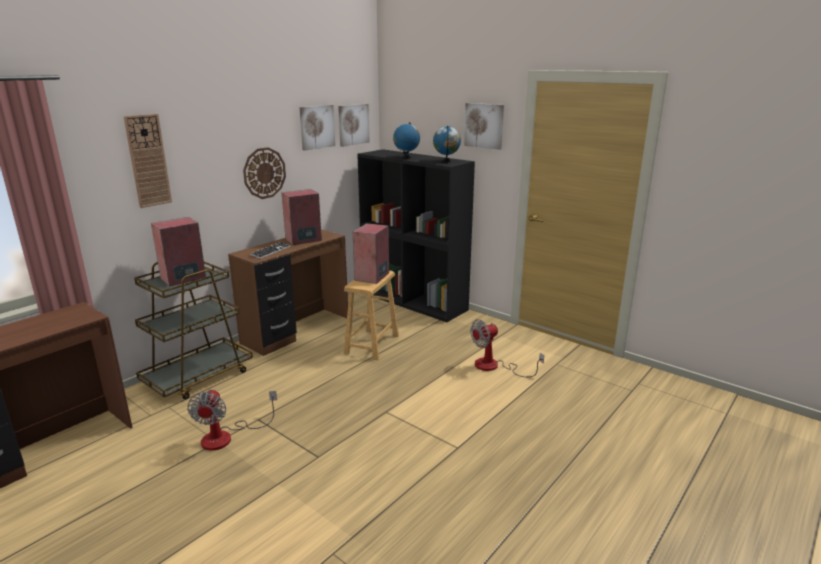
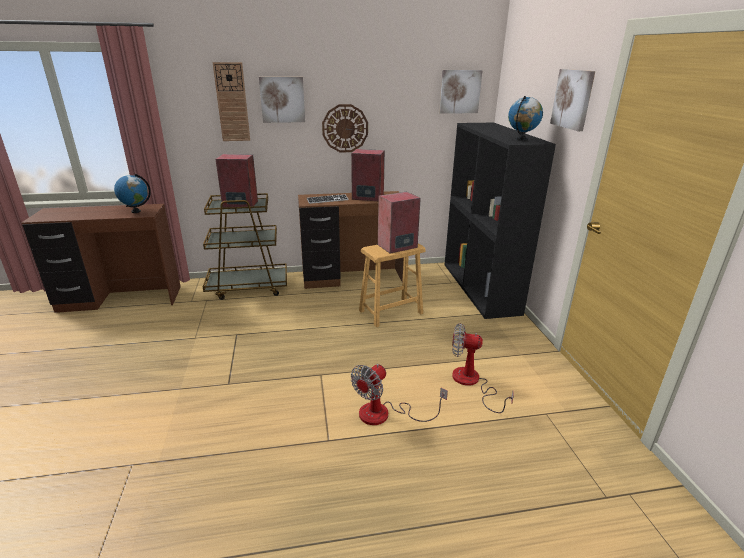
camera: 40 degrees right, 5 degrees up
fan [187,389,277,451] -> fan moved to [351,364,448,425]
picture [299,105,335,151] -> picture moved to [259,77,305,123]
globe [393,122,420,159] -> globe moved to [114,174,151,213]

